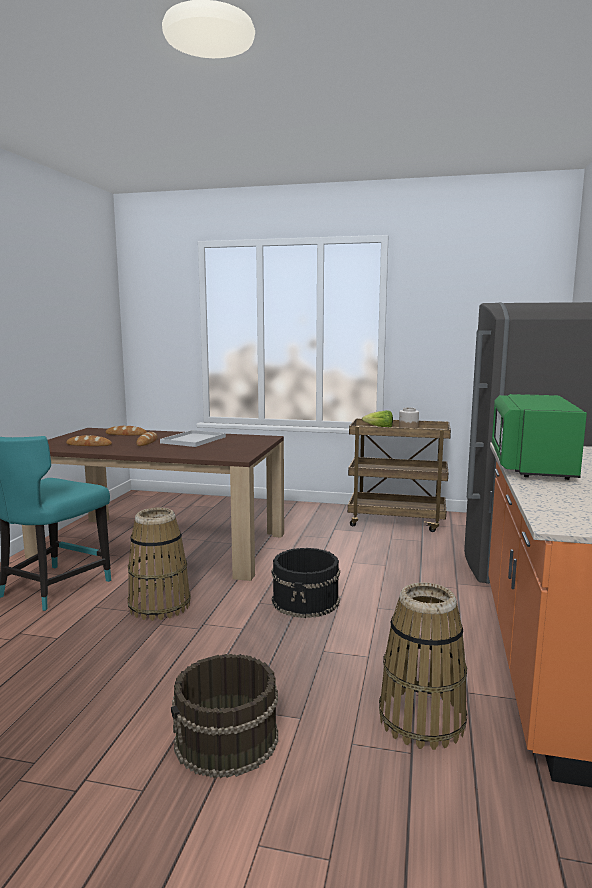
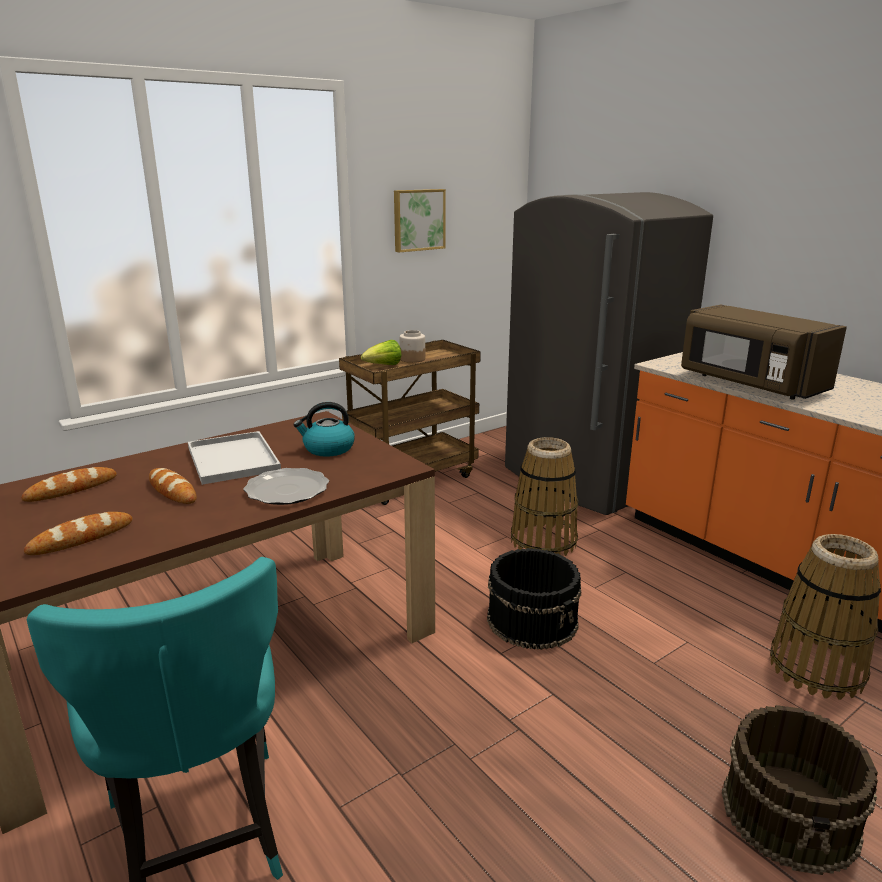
camera: 50 degrees left, 10 degrees up
basket [128,508,191,621] -> basket moved to [511,437,578,556]
green microwave [492,394,587,480] -> brown microwave [681,305,847,400]
none -> plate [243,468,329,505]
none -> kettle [293,402,355,457]
none -> picture [394,189,446,252]

